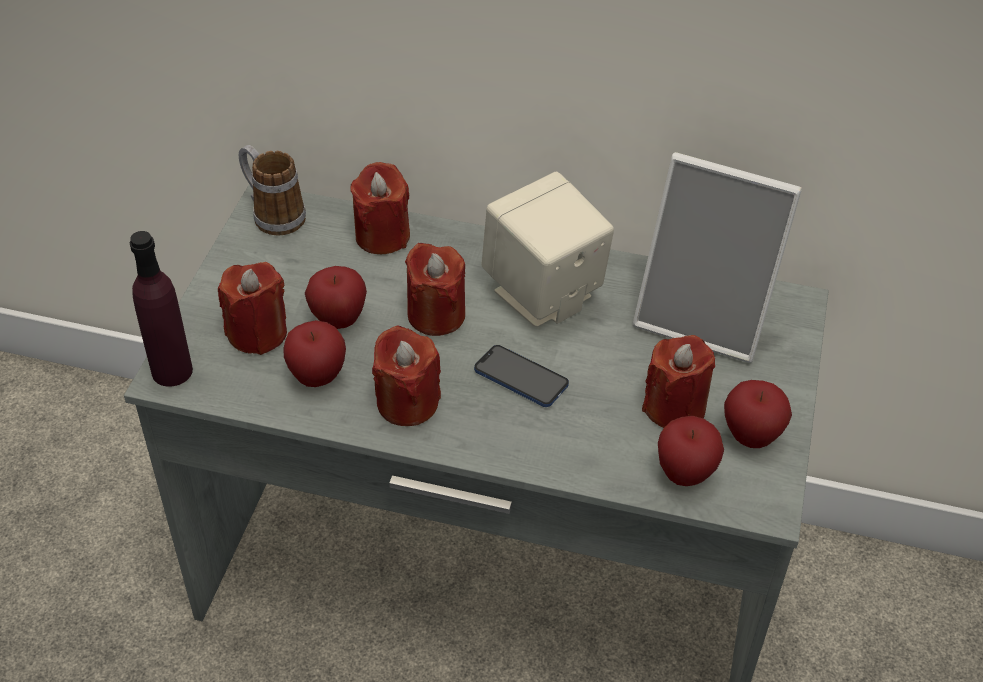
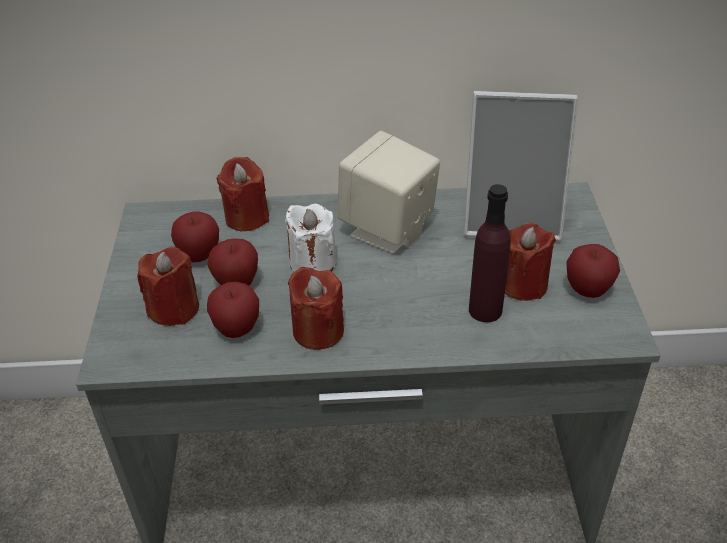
camera: 15 degrees left, 5 degrees down
purple bottle [130,231,193,387] -> purple bottle moved to [469,184,511,322]
mug [239,145,306,235] -> none
red candle [405,243,465,336] -> white candle [285,204,337,272]
phone [474,345,569,407] -> none
apple [658,416,724,486] -> apple moved to [171,211,219,262]

